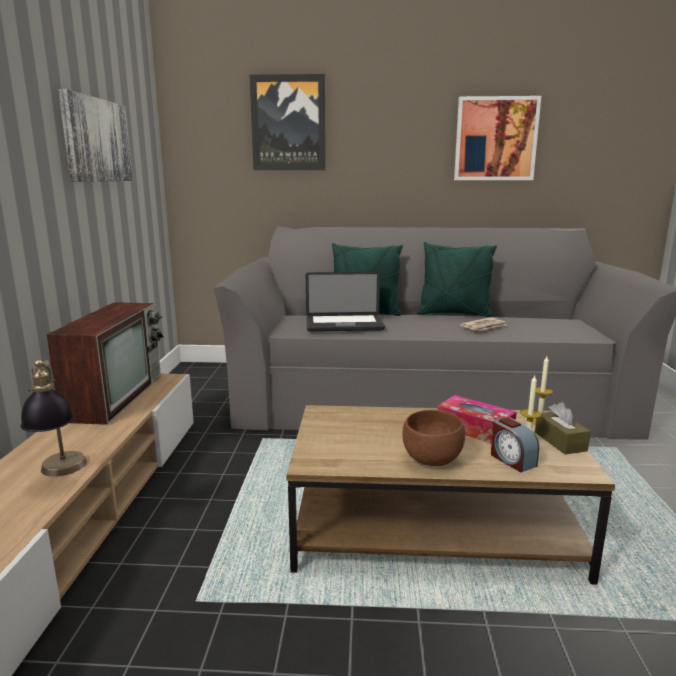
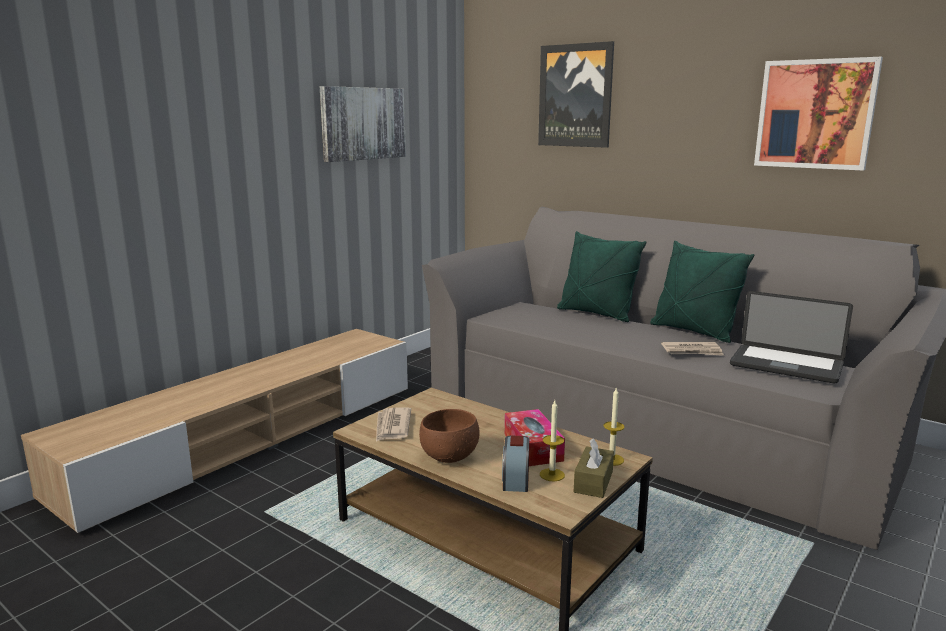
camera: 35 degrees right, 0 degrees up
table lamp [21,360,87,477] -> none
television [46,302,164,425] -> none
laptop [306,272,385,332] -> laptop moved to [730,291,853,384]
none -> newspaper [376,408,411,441]

